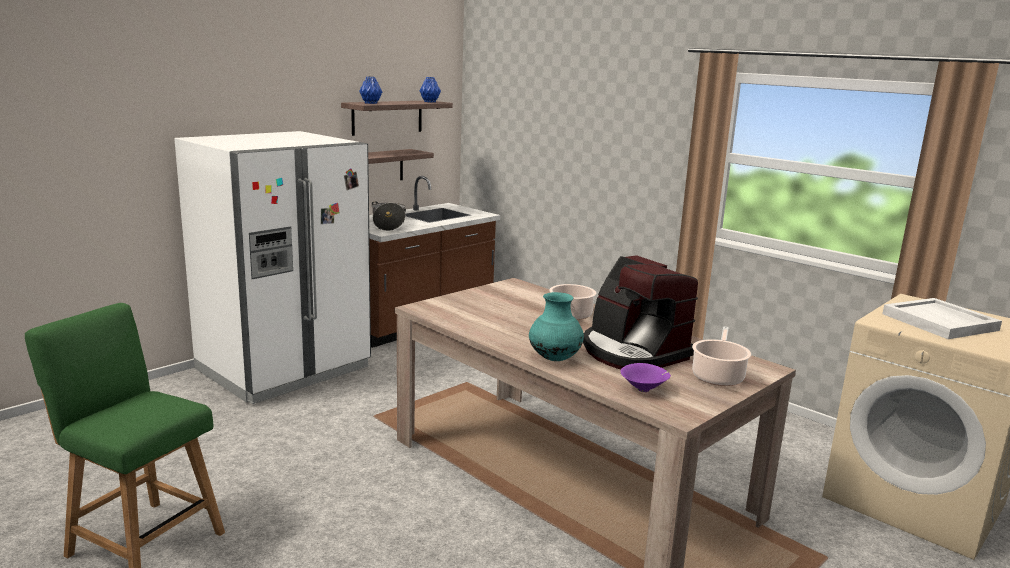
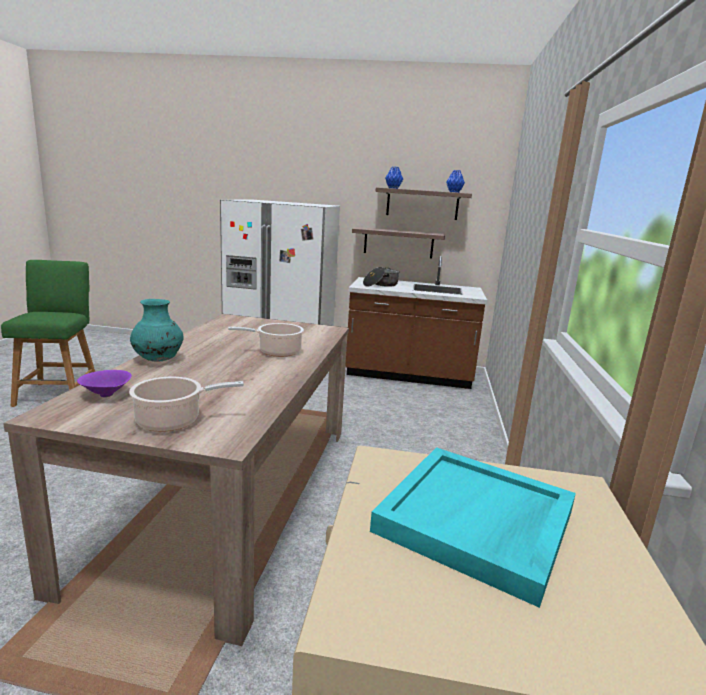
camera: 55 degrees right, 0 degrees up
coffee machine [583,255,698,369] -> none
white tray [882,298,1002,339] -> turquoise tray [370,447,576,608]

